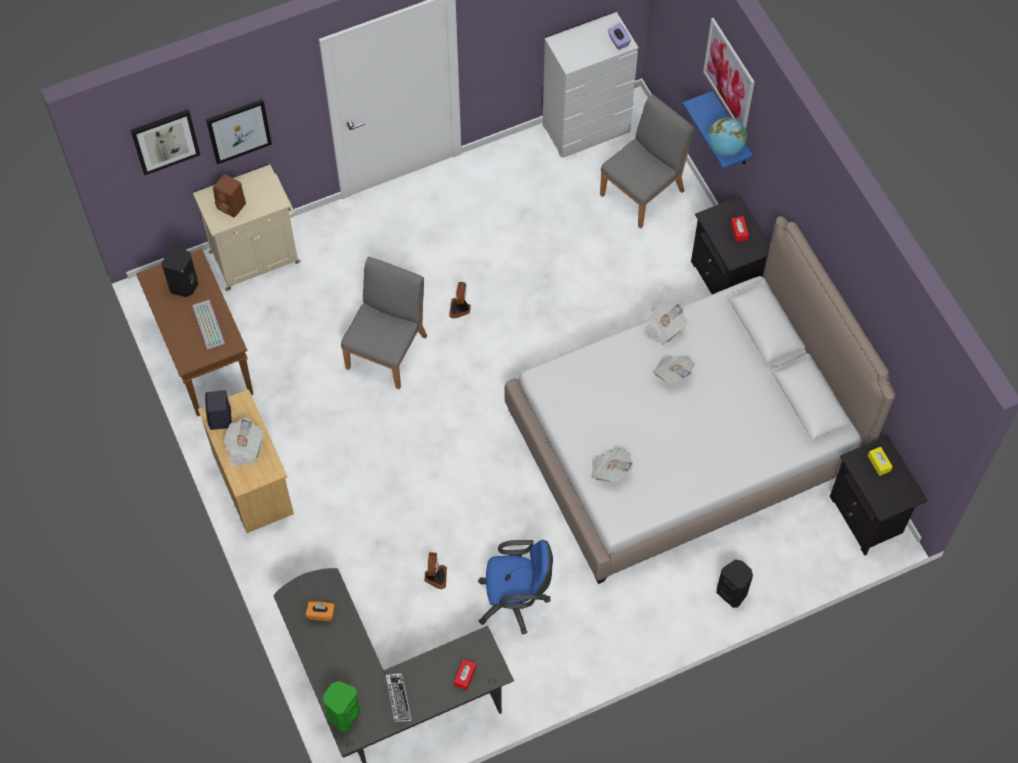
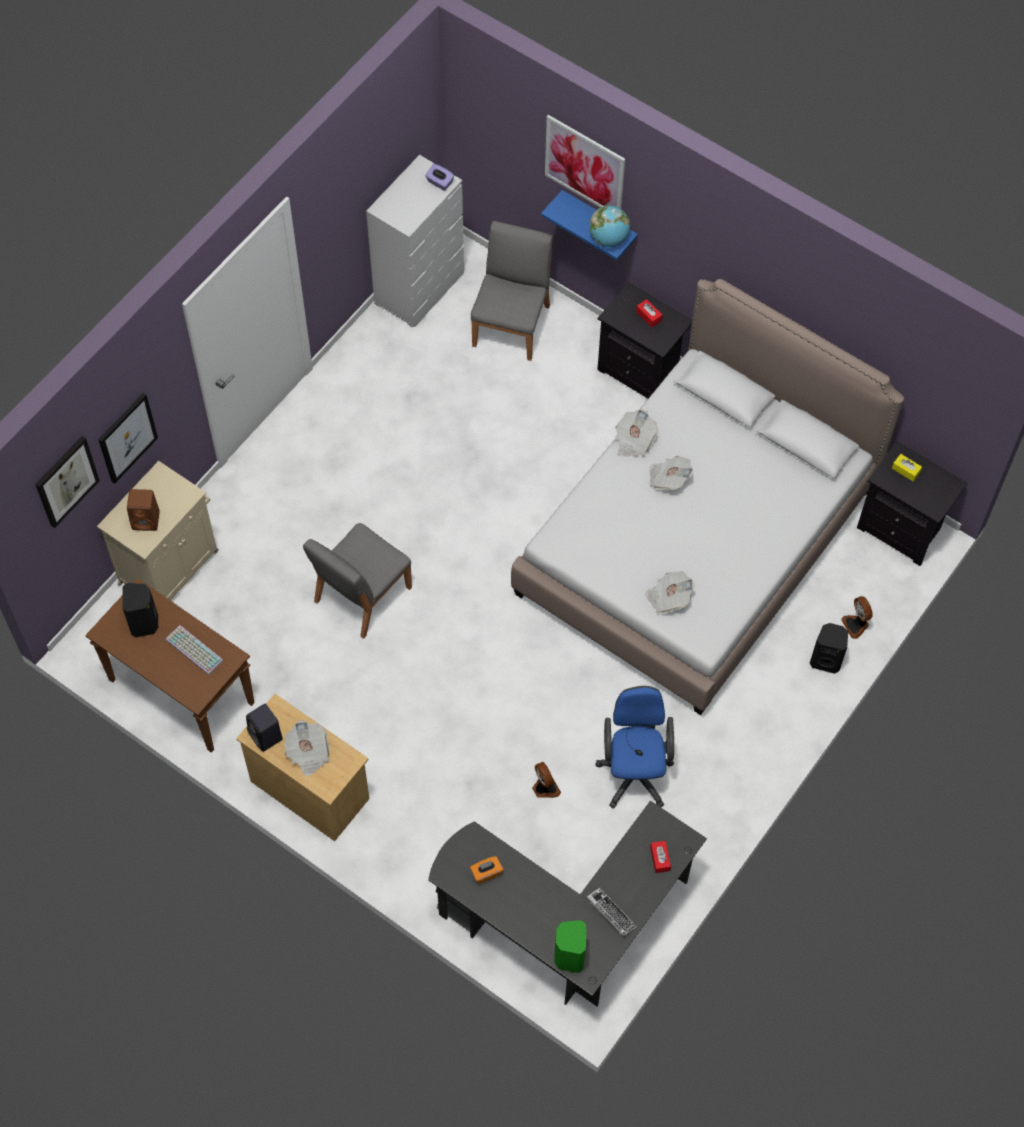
camera: 30 degrees left, 0 degrees up
grey chair [341,257,427,389] -> grey chair turned 135 degrees counterclockwise [303,523,412,639]
fan [449,282,471,318] -> fan moved to [841,596,873,639]
blue office chair [478,540,553,635] -> blue office chair turned 60 degrees counterclockwise [595,686,674,808]

